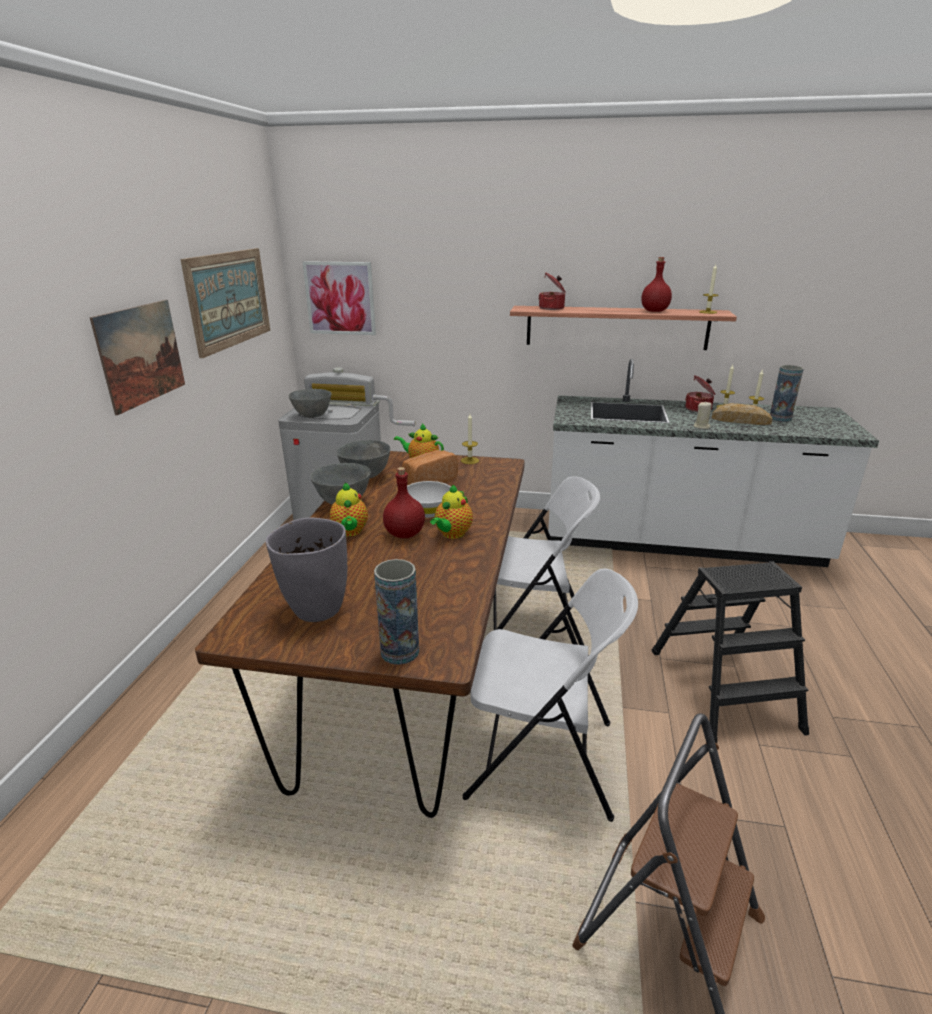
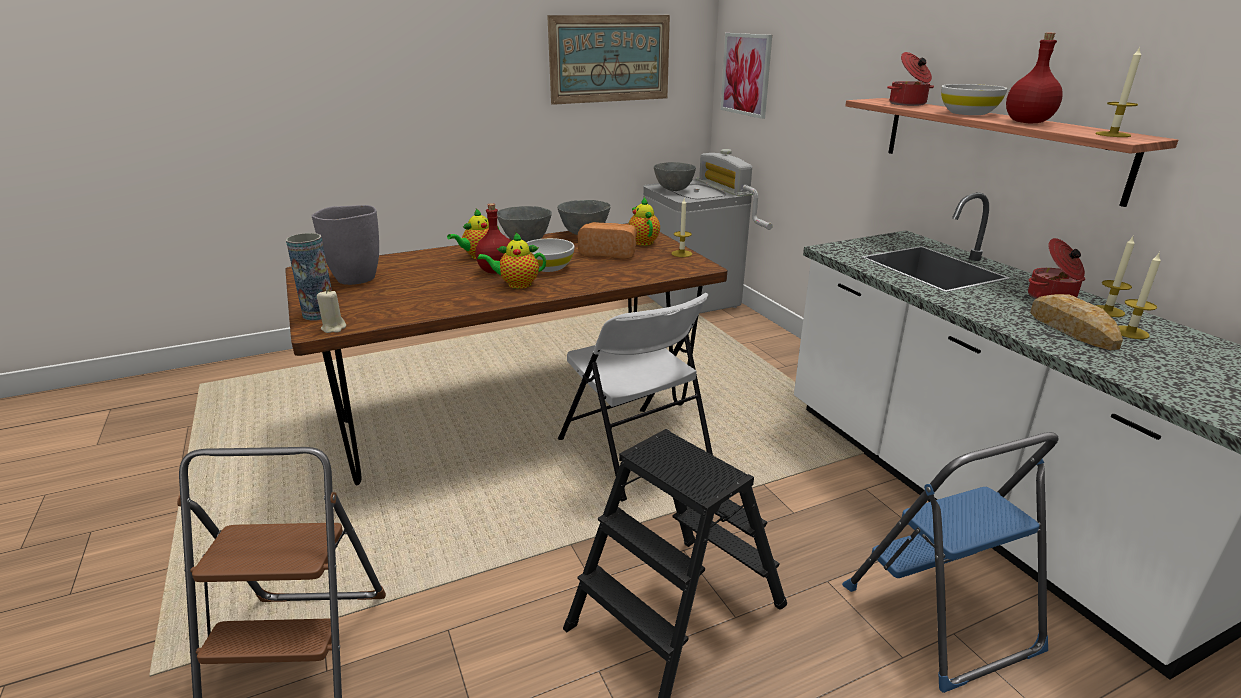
camera: 55 degrees right, 0 degrees up
picture [90,300,185,415] -> none
white chair [463,569,638,822] -> none
beige candle [693,402,712,429] -> beige candle moved to [317,290,346,333]
vase [770,365,803,422] -> none
none -> blue step ladder [842,432,1059,693]
none -> white bowl [941,84,1007,115]

